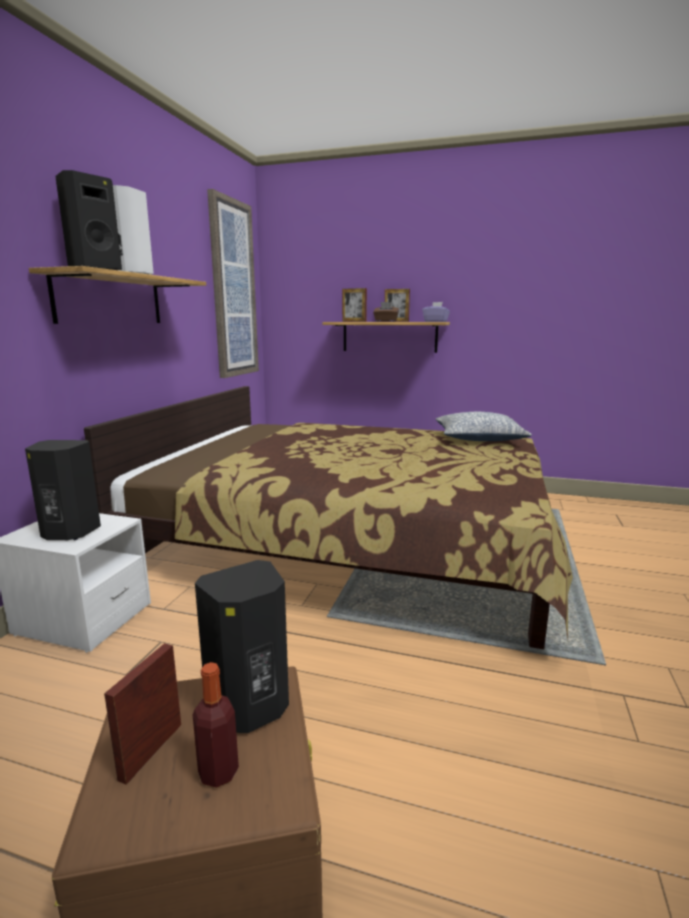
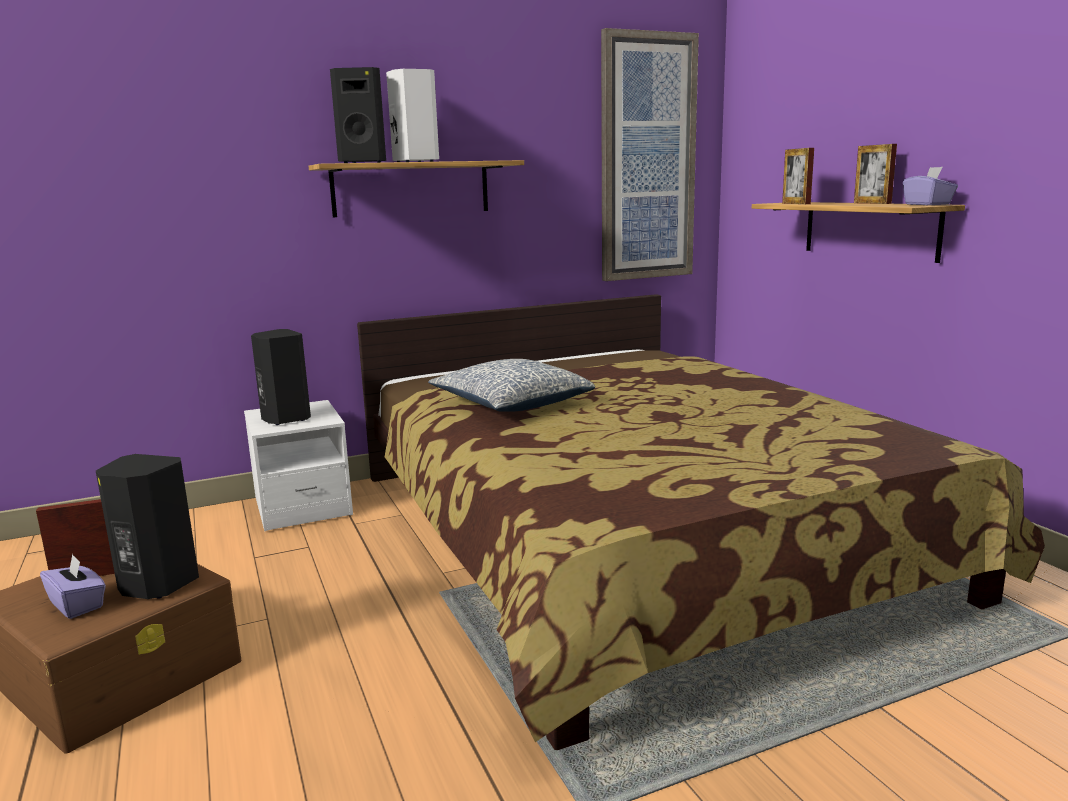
camera: 50 degrees right, 0 degrees up
bottle [193,662,239,788] -> purple tissue box [40,554,106,619]
brown tissue box [373,302,399,322] -> none
pillow [435,412,532,441] -> pillow moved to [428,359,595,412]

